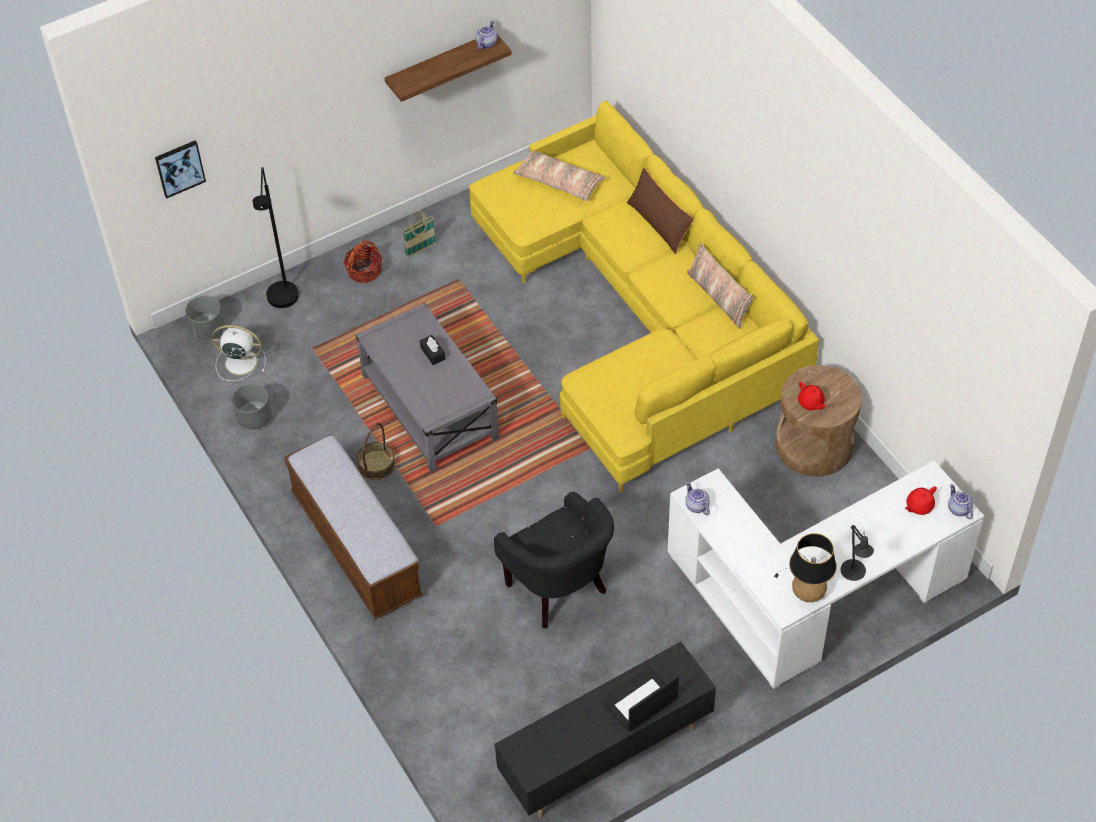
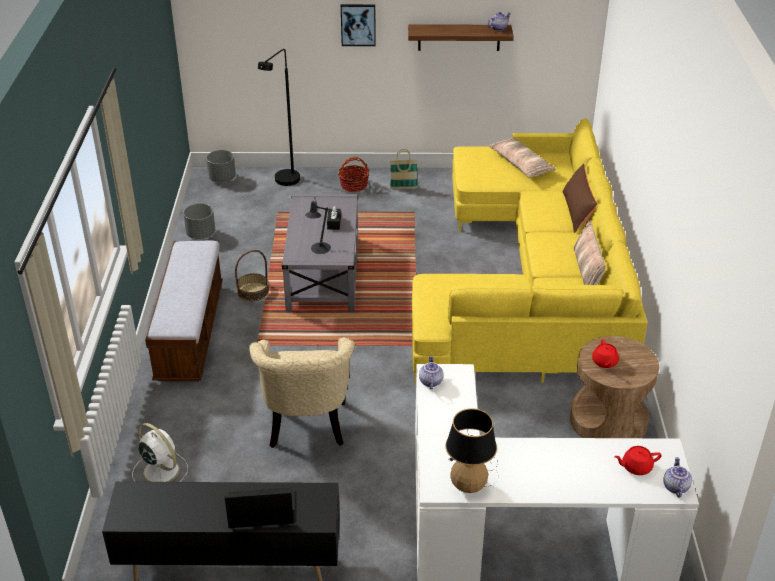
camera: 30 degrees right, 15 degrees down
picture [155,141,206,198] -> picture moved to [341,4,376,46]
white fan [212,325,266,381] -> white fan moved to [132,423,188,482]
black armchair [494,491,614,628] -> beige armchair [249,337,355,448]
black table lamp [840,525,874,581] -> black table lamp moved to [305,197,331,254]

